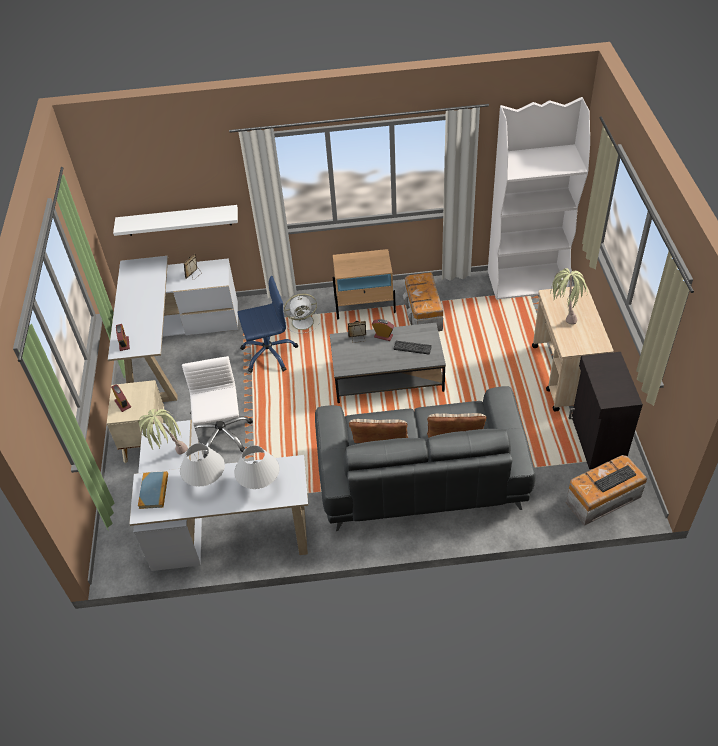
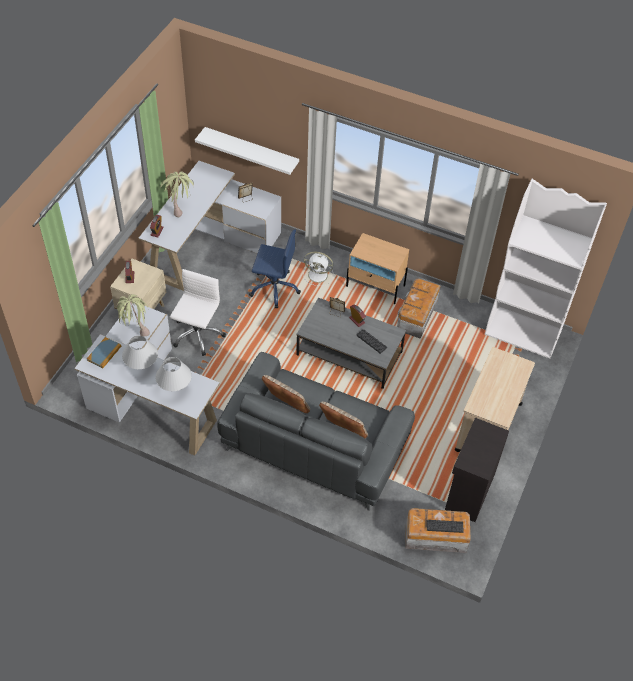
camera: 25 degrees right, 5 degrees up
potted plant [550,268,588,324] -> potted plant moved to [160,171,194,217]

